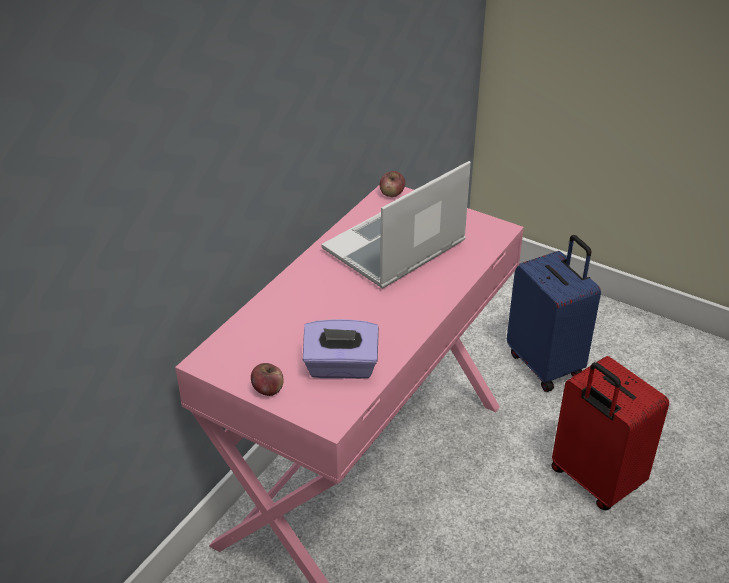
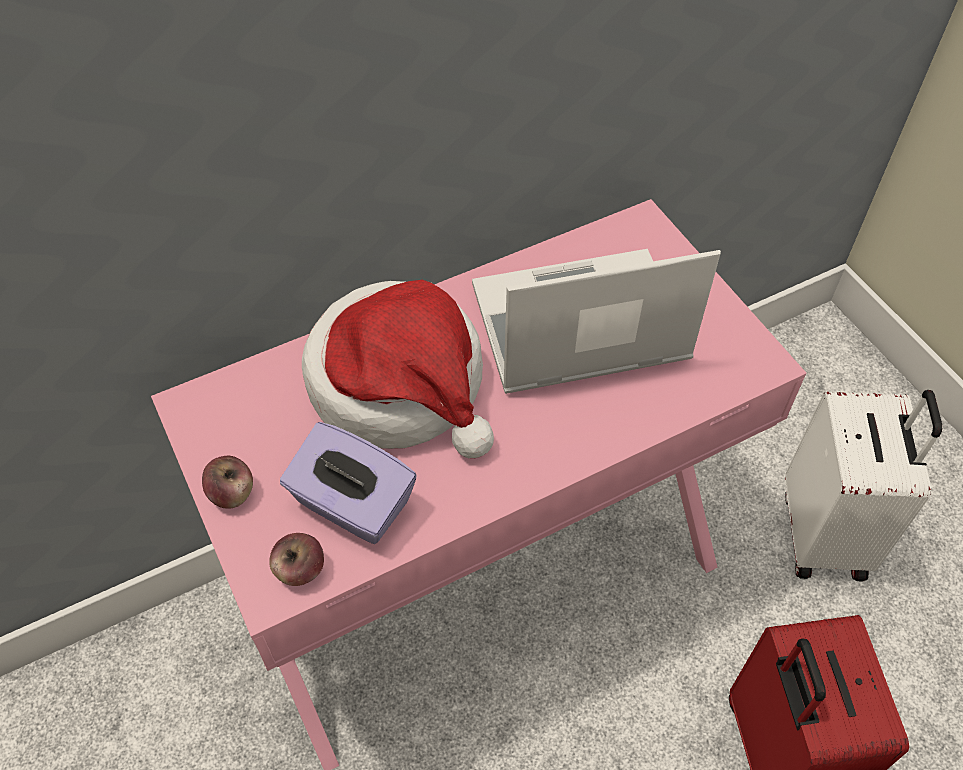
camera: 30 degrees right, 15 degrees up
apple [380,171,405,197] -> apple moved to [269,533,324,586]
blue suitcase [507,235,601,392] -> white suitcase [785,390,942,582]
none -> hat [302,280,494,458]

